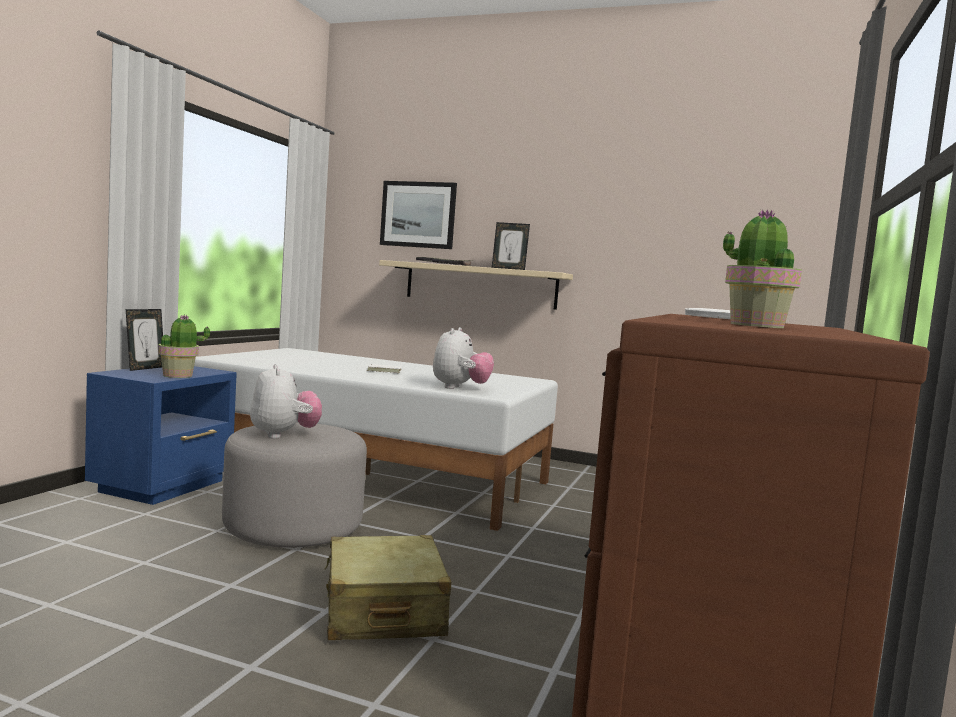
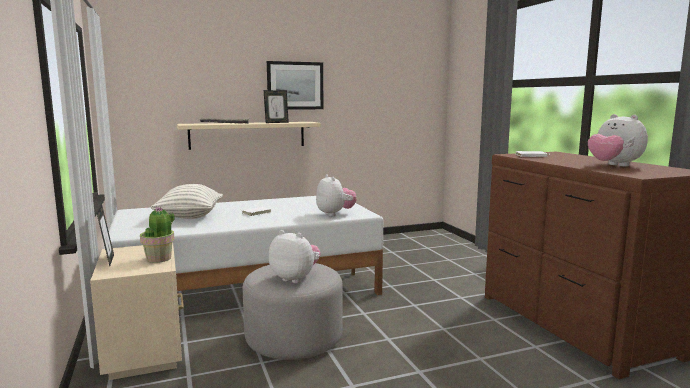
camera: 40 degrees left, 5 degrees up
blue nightstand [85,366,237,505] -> beige nightstand [90,242,184,380]
beige suitcase [324,535,451,640] -> none
picture [380,181,457,249] -> picture moved to [267,61,324,110]
potted plant [723,209,802,328] -> plush toy [588,114,648,167]
none -> pillow [151,184,223,219]

